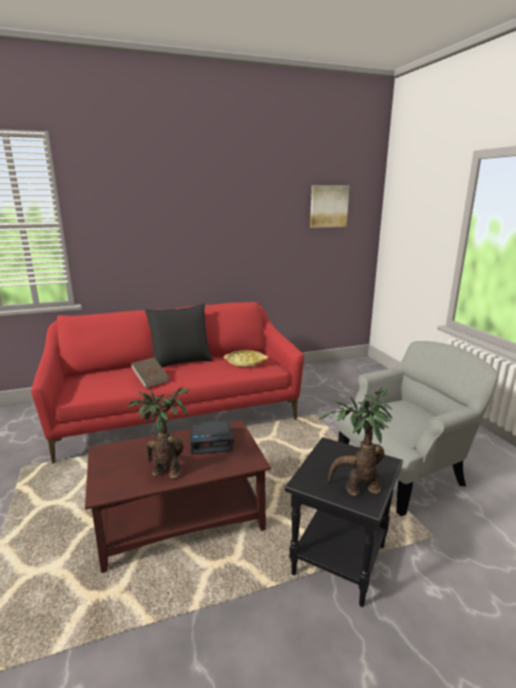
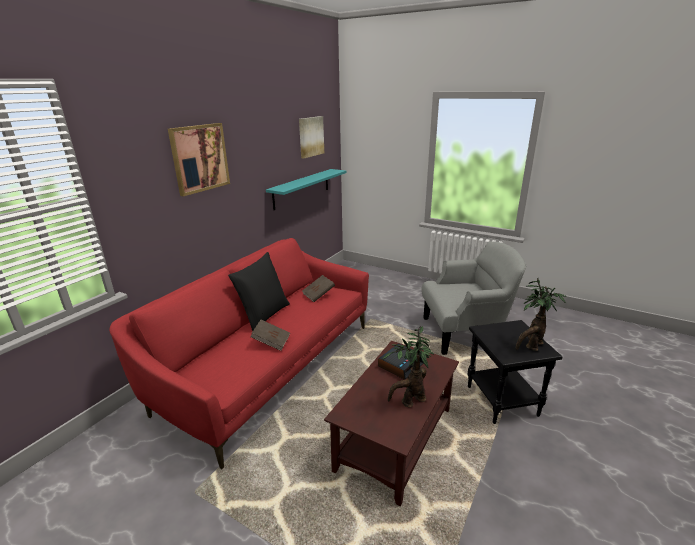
camera: 40 degrees left, 5 degrees up
yellow tray [224,350,268,367] -> brown book [302,275,335,302]
grey armchair [334,341,499,516] -> grey armchair turned 60 degrees clockwise [421,241,526,355]
none -> picture [168,123,230,196]
none -> turquoise shelf [266,169,347,210]

